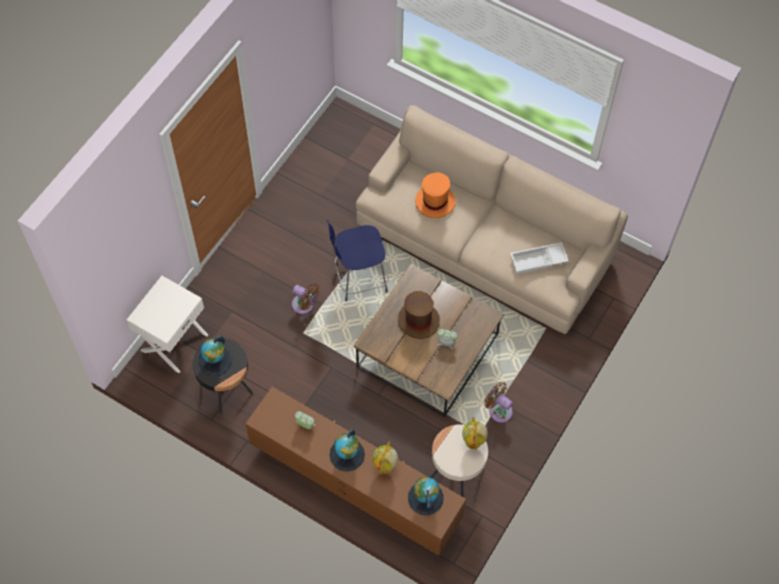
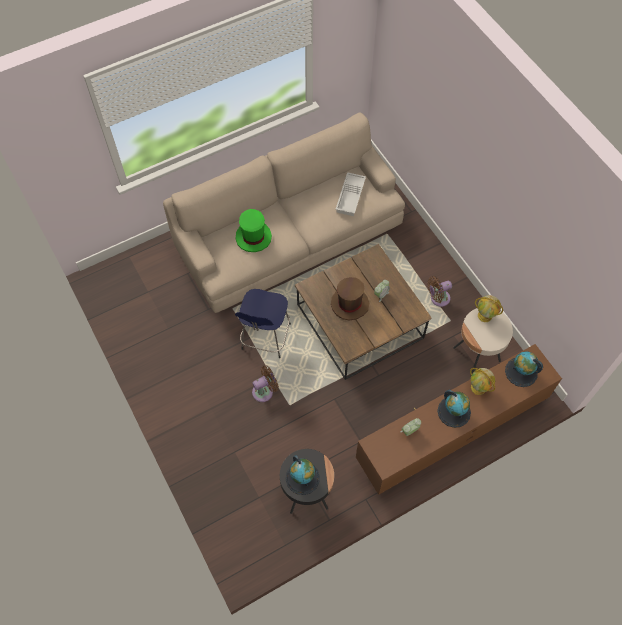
camera: 60 degrees left, 0 degrees up
white nightstand [127,276,208,373] -> none
orange hat [415,172,456,218] -> green hat [236,209,272,252]

